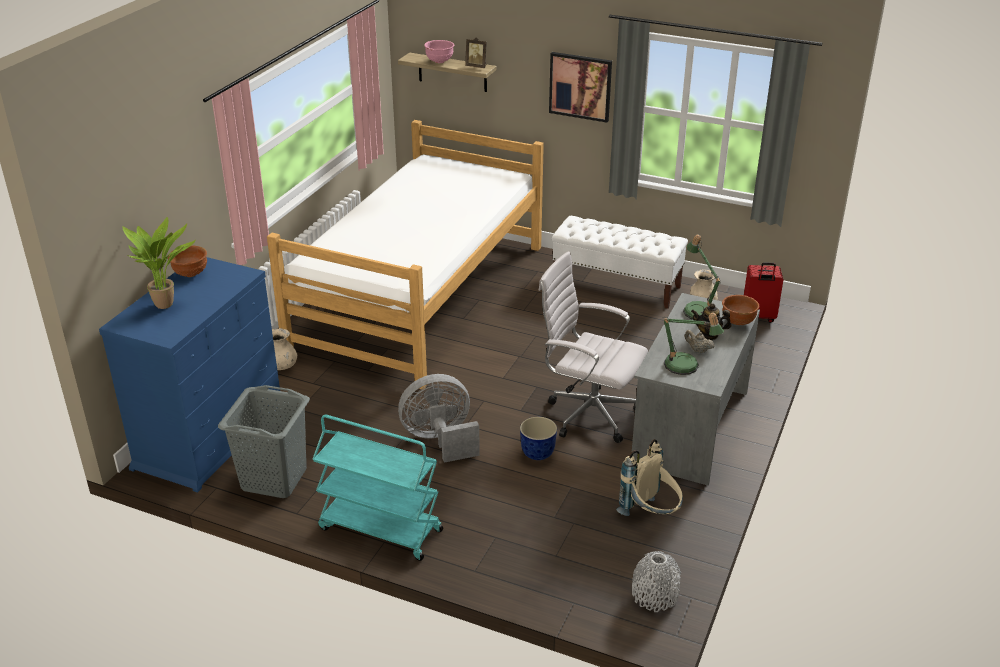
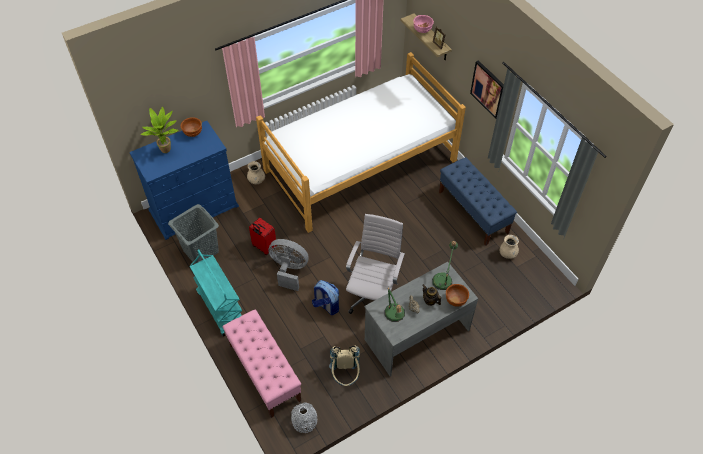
camera: 35 degrees right, 20 degrees up
planter [520,417,557,460] -> backpack [312,280,339,315]
white office chair [539,251,648,443] -> white office chair turned 45 degrees clockwise [346,214,405,314]
white bench [552,216,688,309] -> blue bench [439,157,517,246]
red suitcase [744,262,783,323] -> red suitcase moved to [249,218,277,255]
none -> pink bench [222,309,301,418]

